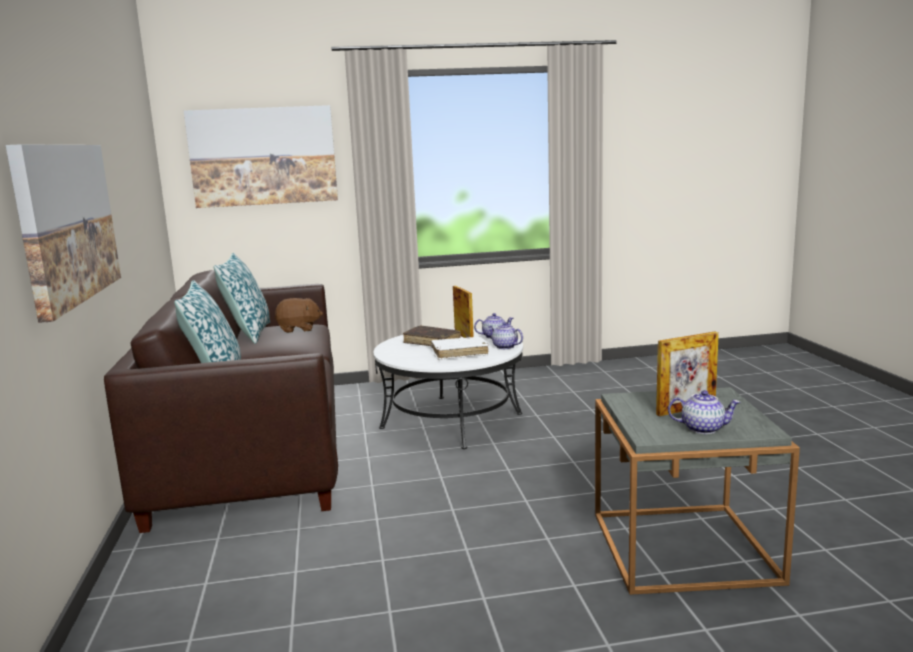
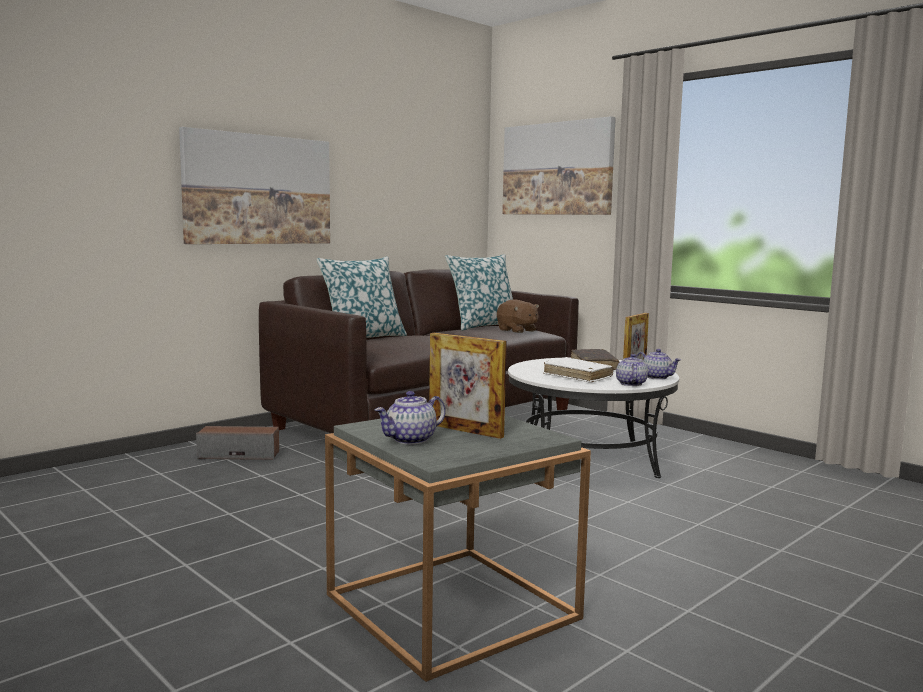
camera: 55 degrees right, 5 degrees down
teapot [668,390,741,434] -> teapot turned 75 degrees clockwise [375,391,446,445]
none -> speaker [196,426,279,460]

